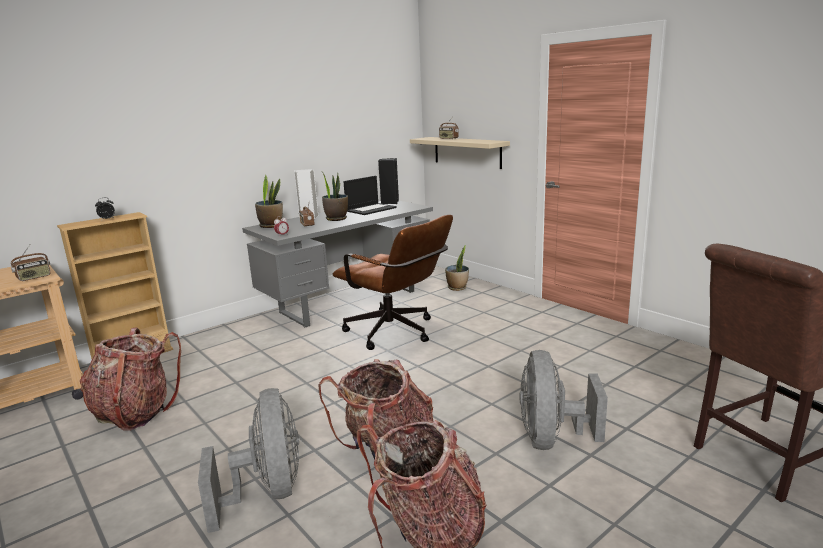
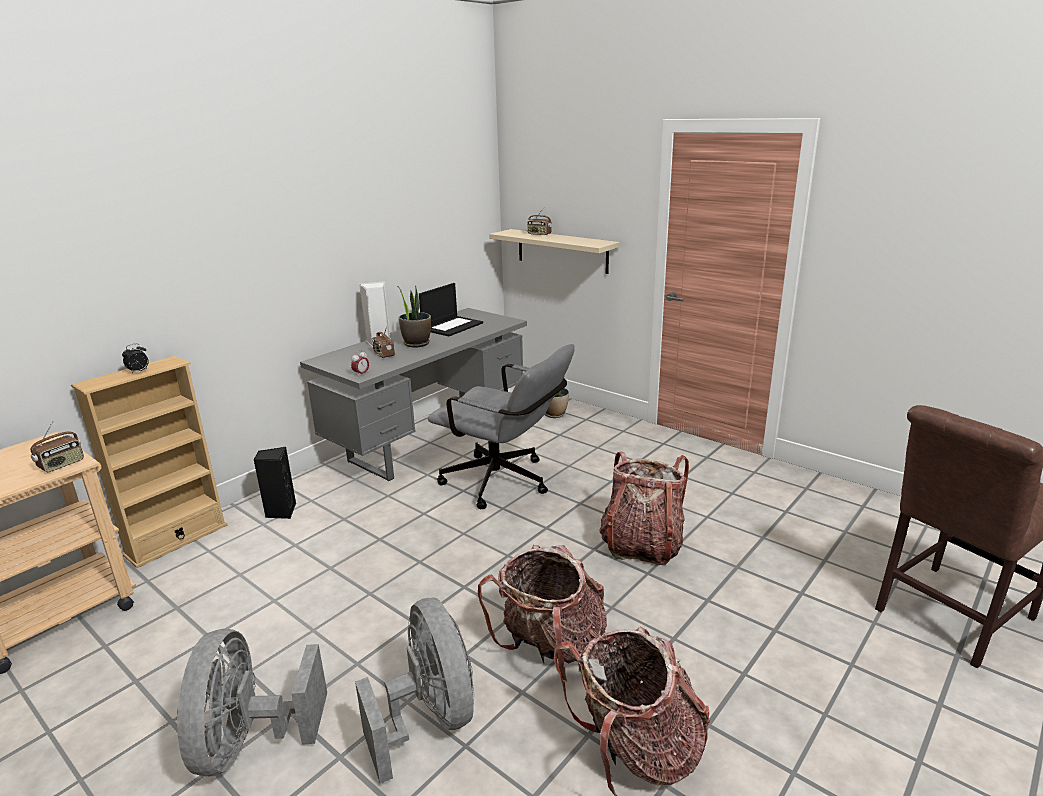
camera: 10 degrees left, 5 degrees up
backpack [80,328,181,431] -> backpack moved to [600,452,689,565]
potted plant [255,175,283,228] -> none
brown office chair [333,215,453,350] -> grey office chair [428,344,575,509]
black speaker [378,158,399,204] -> black speaker moved to [253,447,296,519]
grey fan [519,350,608,450] -> grey fan moved to [177,629,327,776]

